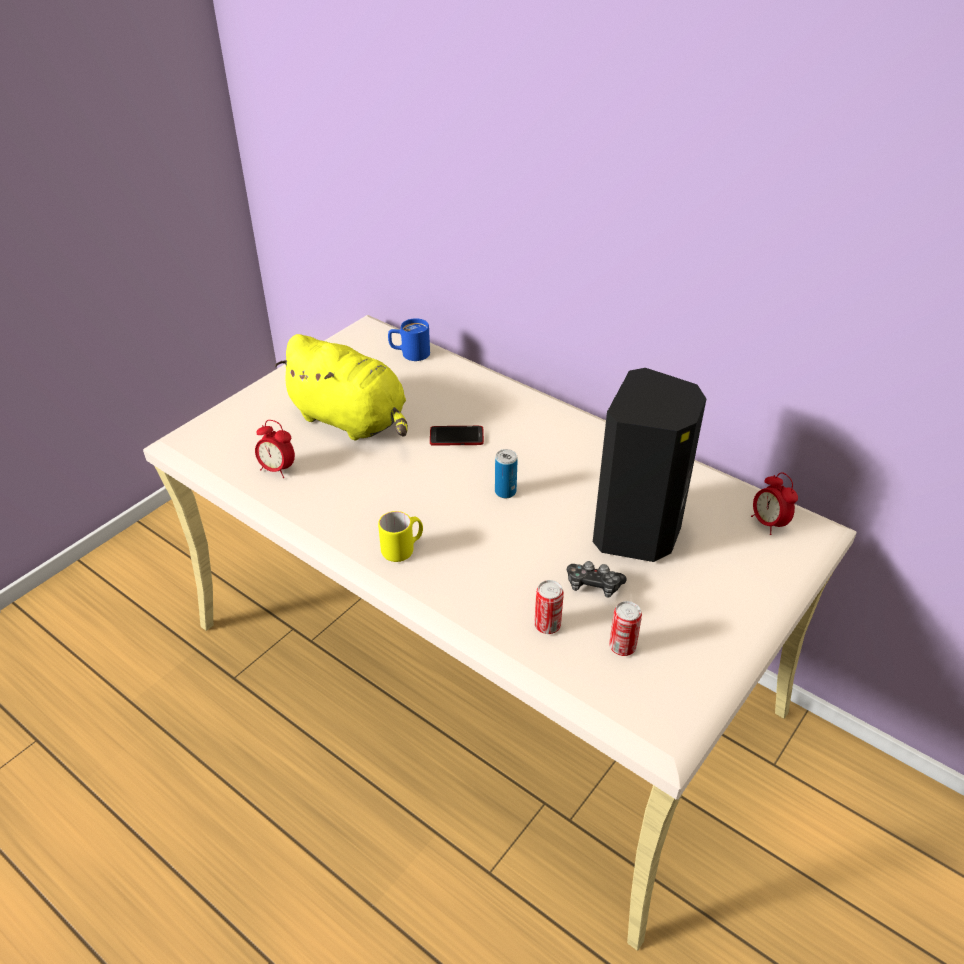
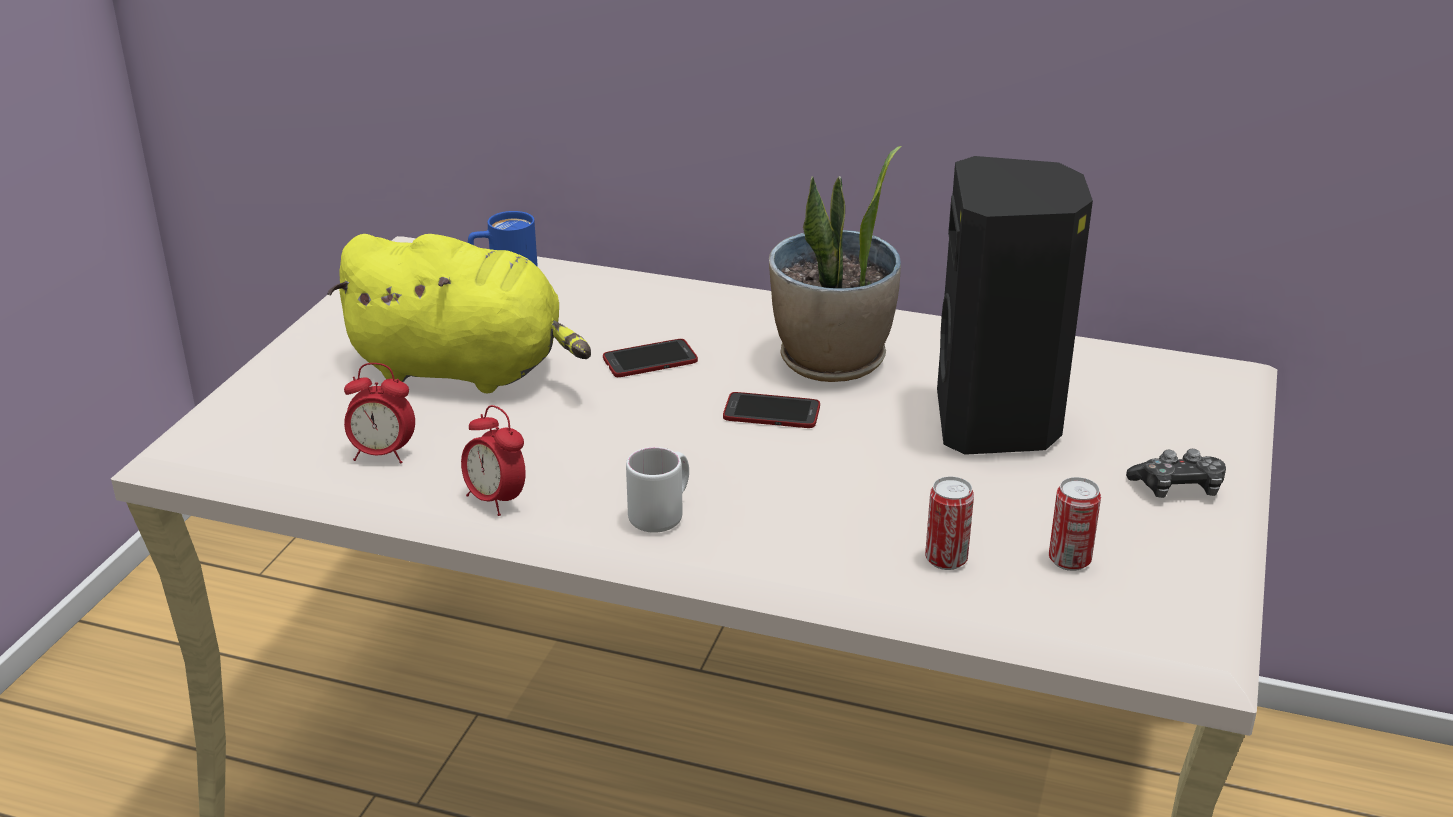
camera: 20 degrees left, 10 degrees down
yellow mug [378,511,423,562] -> white mug [626,447,689,532]
can [495,449,518,498] -> phone [723,392,820,428]
game controller [567,561,627,598] -> game controller moved to [1126,449,1226,498]
alarm clock [751,472,798,535] -> alarm clock moved to [461,405,526,516]
none -> potted plant [769,146,901,382]

